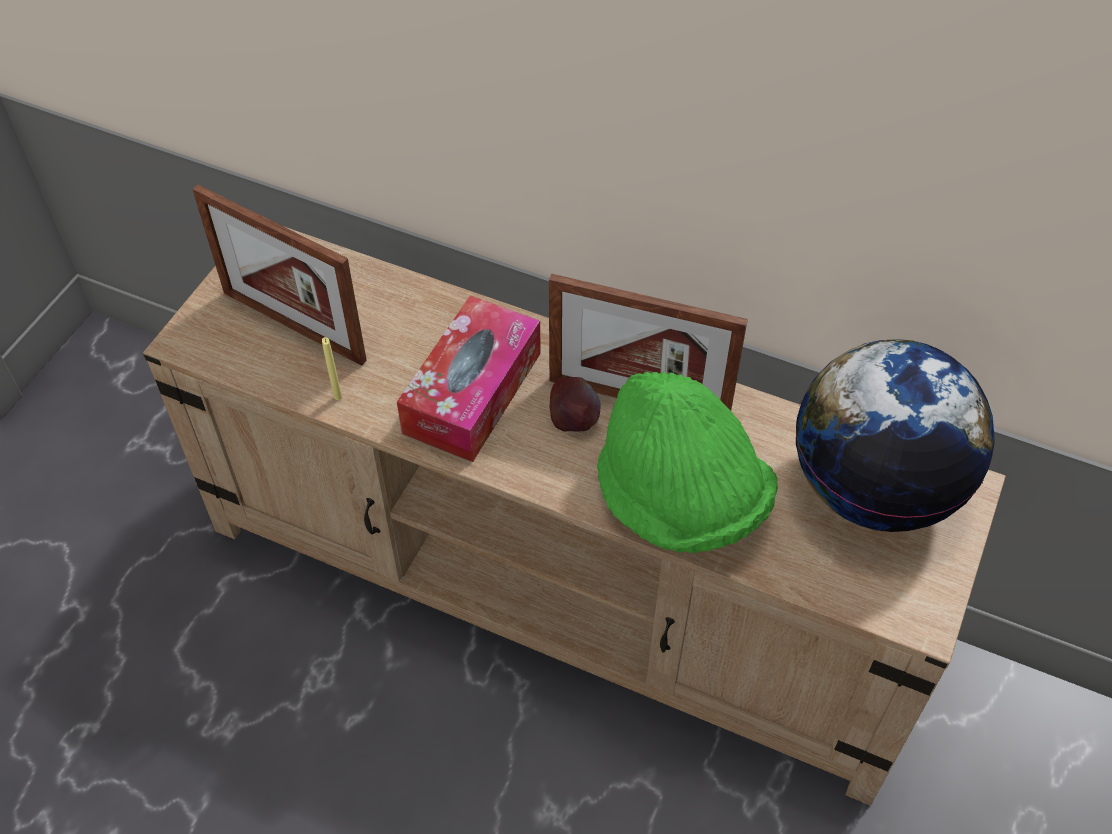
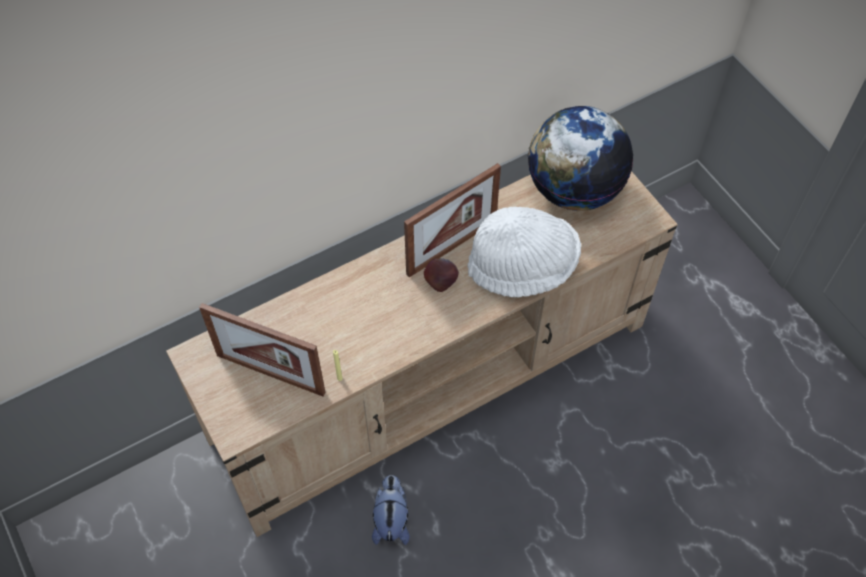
camera: 55 degrees left, 5 degrees up
picture frame [192,185,367,366] -> picture frame turned 45 degrees clockwise [199,303,326,396]
tissue box [397,295,541,462] -> none
green hat [597,372,778,553] -> white hat [467,207,581,297]
none -> plush toy [372,475,410,545]

